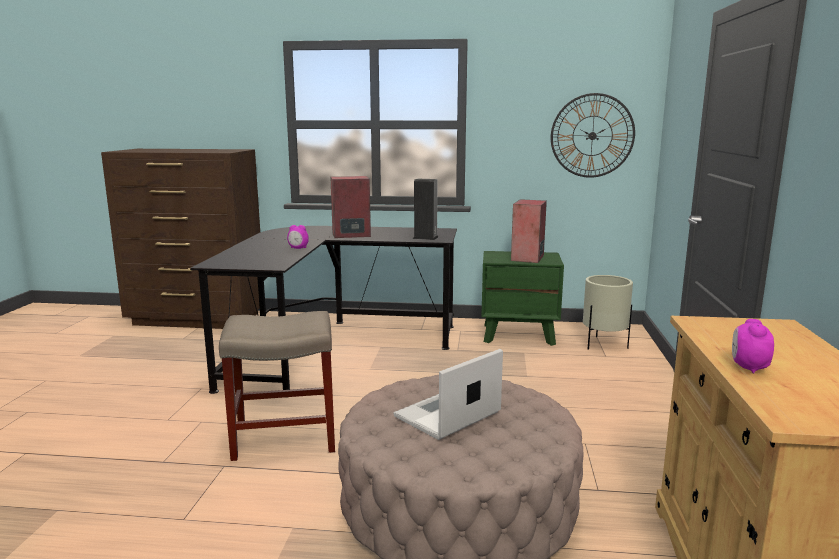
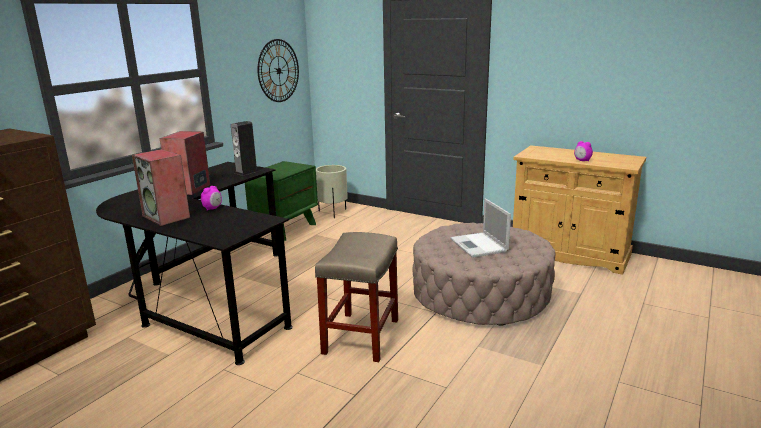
camera: 65 degrees left, 5 degrees up
speaker [511,199,547,263] -> speaker moved to [132,149,190,226]

